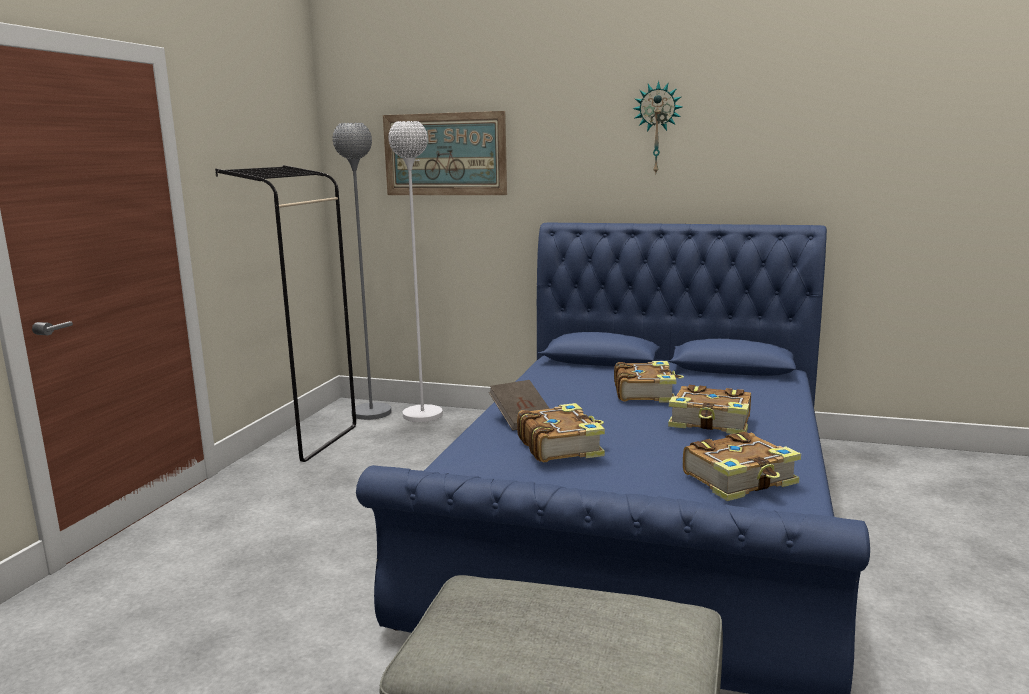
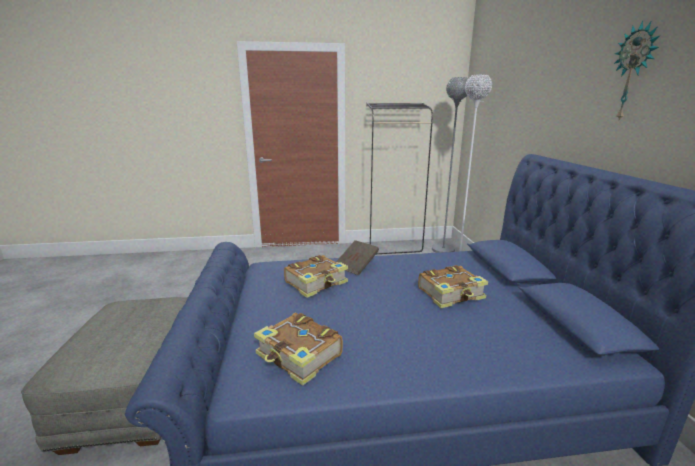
camera: 65 degrees right, 5 degrees up
picture [383,111,507,195] -> none
book [668,385,751,434] -> none

